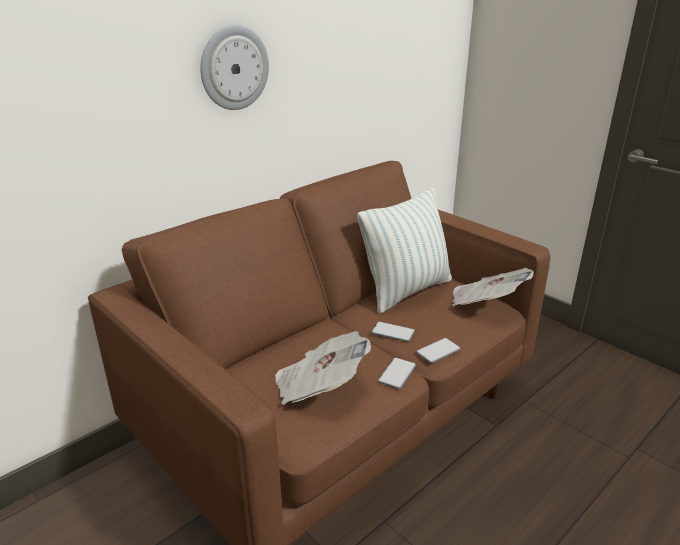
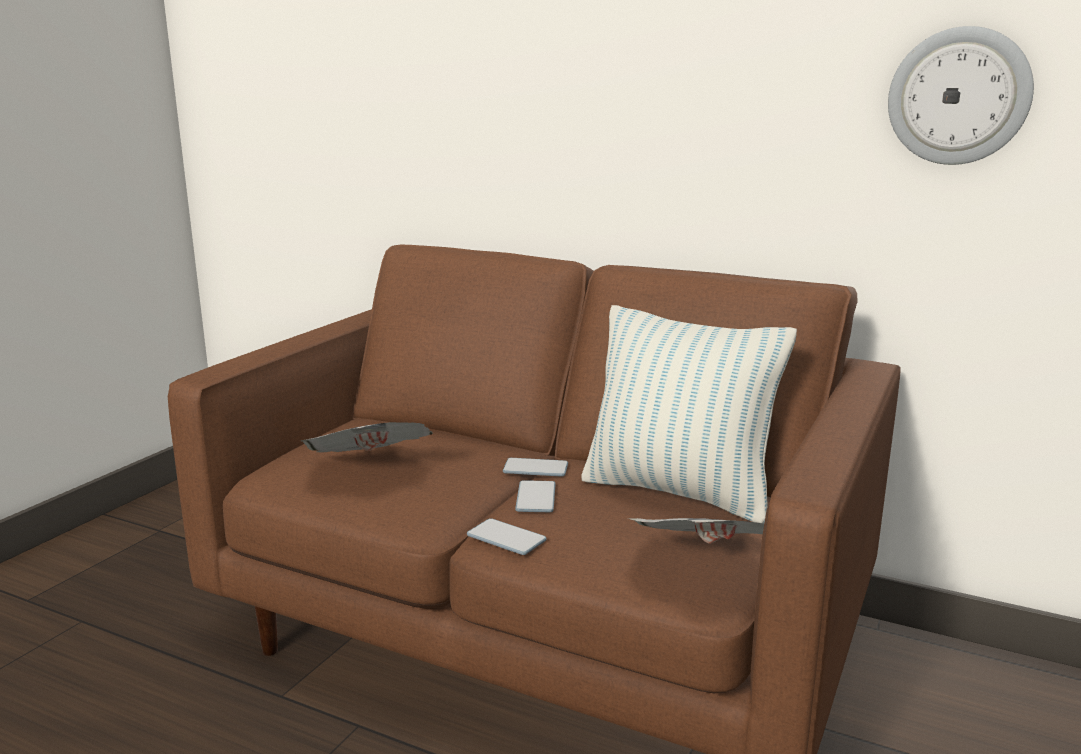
camera: 70 degrees right, 10 degrees down
wall clock [200,25,269,110] -> wall clock moved to [888,26,1034,165]
phone [378,358,416,389] -> phone moved to [503,458,568,477]

